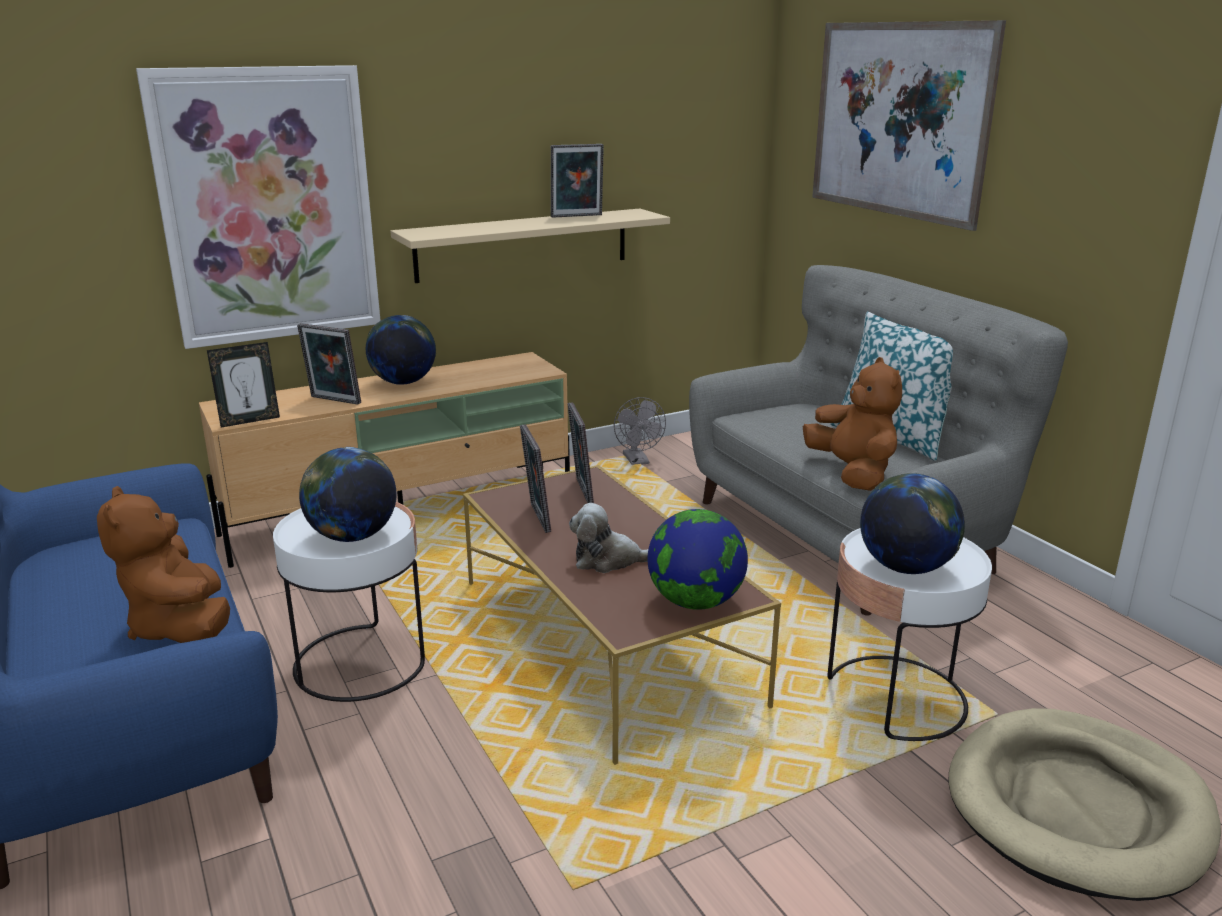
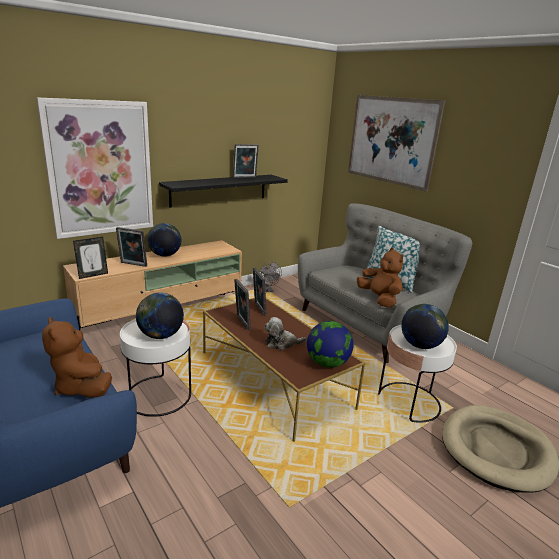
camera: 10 degrees left, 0 degrees up
beige shelf [390,209,670,283] -> black shelf [159,175,288,208]

